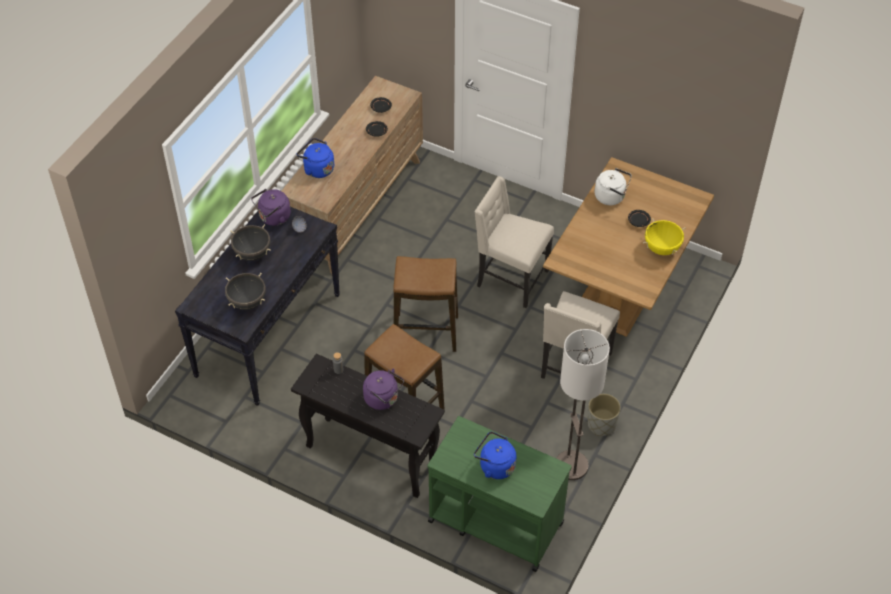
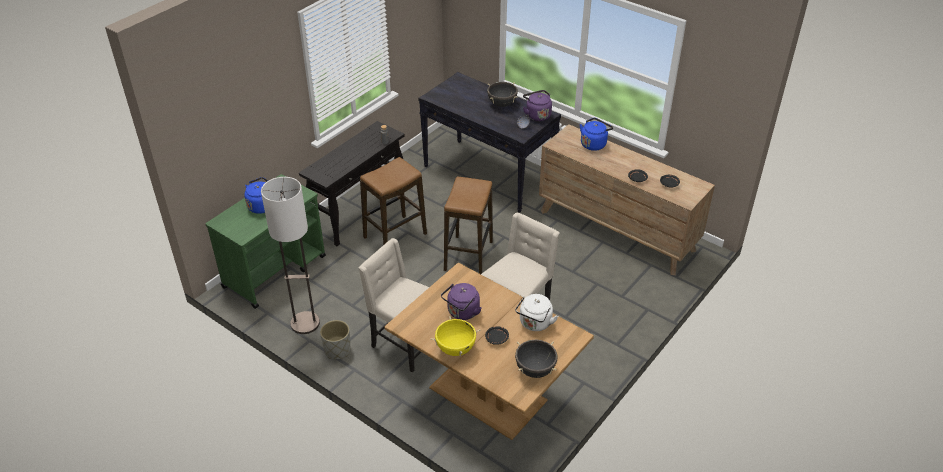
camera: 100 degrees right, 10 degrees down
black cooking pot [225,273,266,310] -> black cooking pot moved to [515,340,558,378]
purple kettle [363,369,404,410] -> purple kettle moved to [441,283,481,320]

